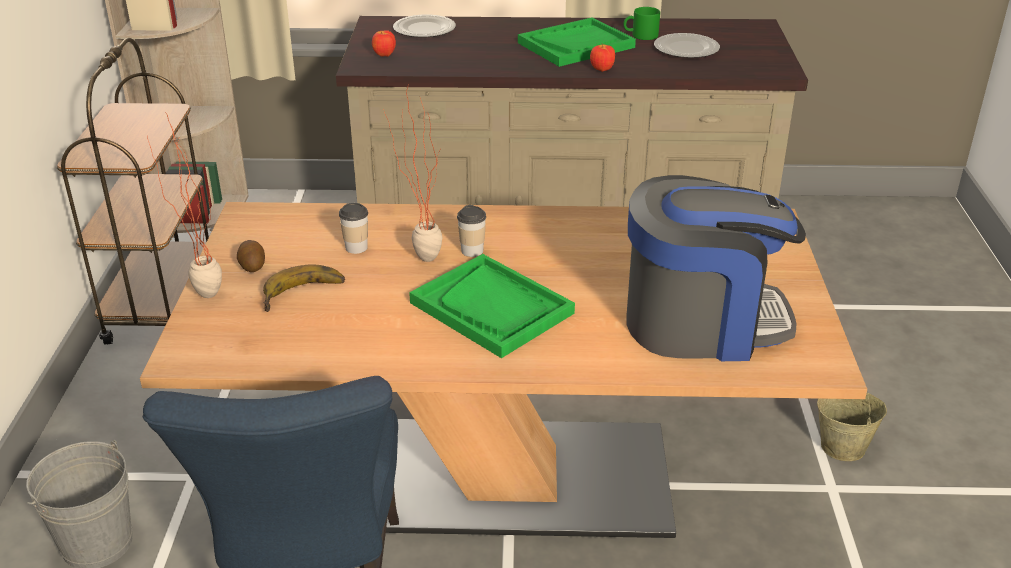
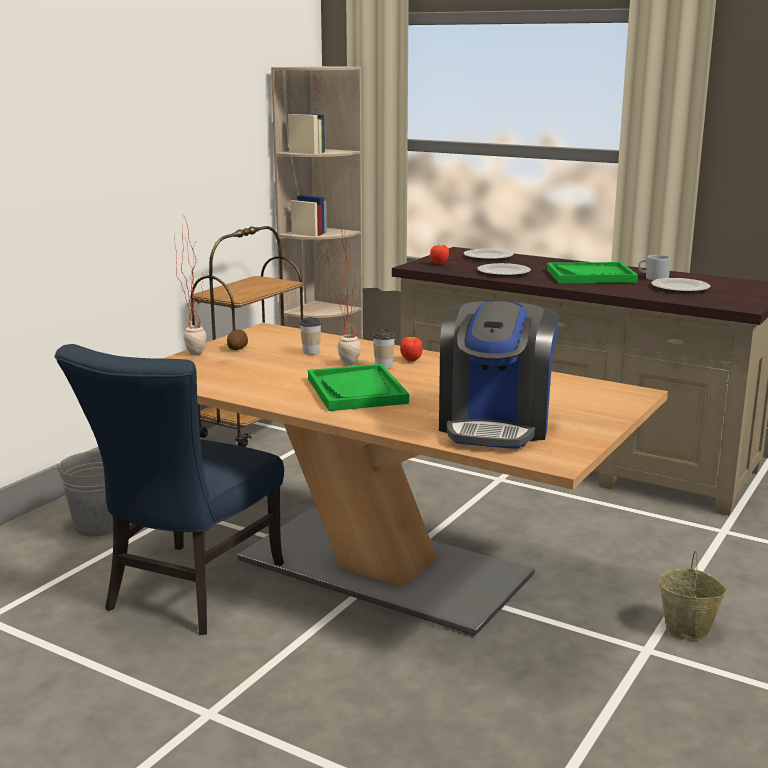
camera: 30 degrees right, 15 degrees down
banana [263,264,345,312] -> none
apple [590,44,615,72] -> apple moved to [400,335,423,362]
green mug [623,7,660,40] -> grey mug [638,255,671,280]
coffee machine [626,175,806,361] -> coffee machine turned 75 degrees clockwise [439,301,560,449]
none -> plate [477,263,531,277]

